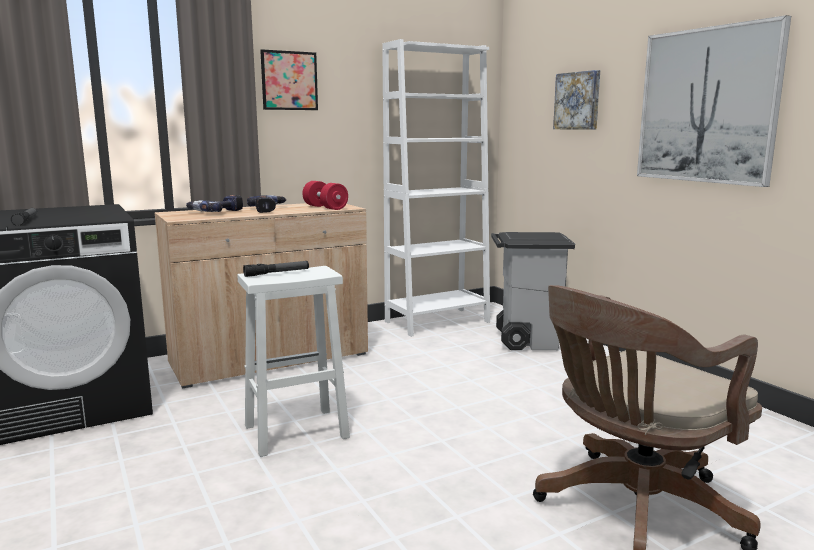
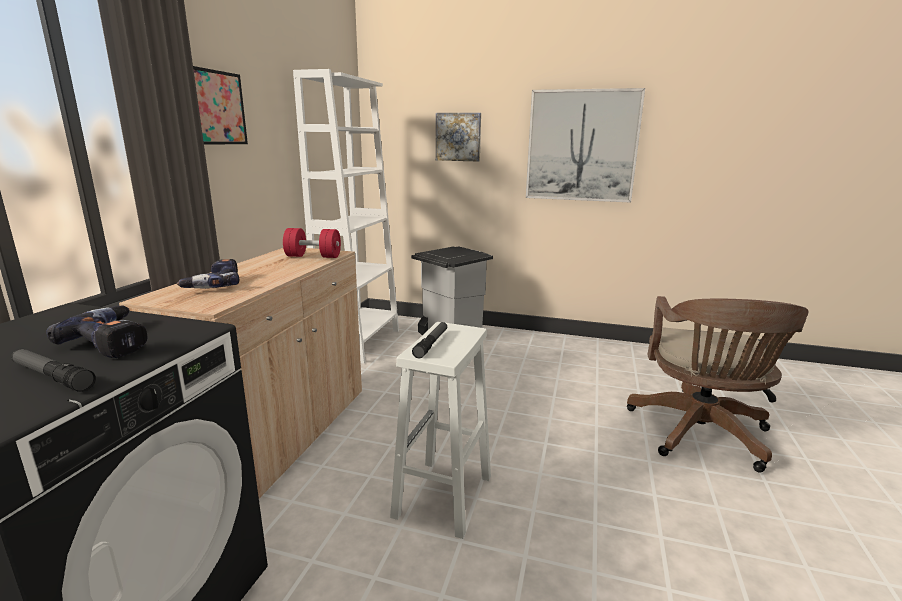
camera: 45 degrees left, 5 degrees up
power drill [247,195,286,213] -> power drill moved to [46,306,147,358]

